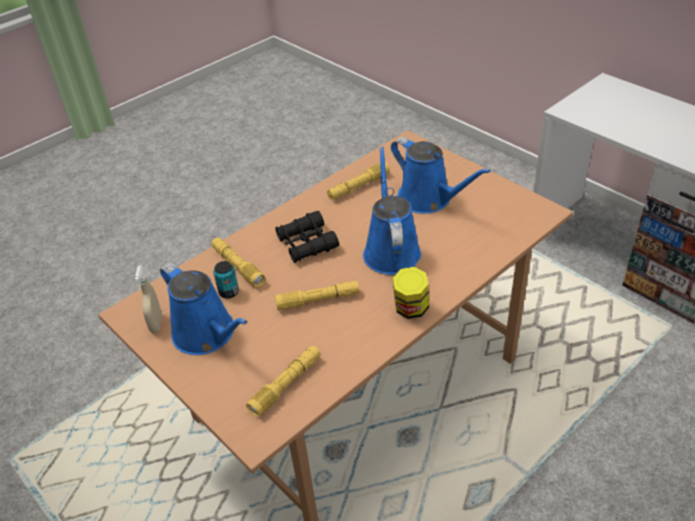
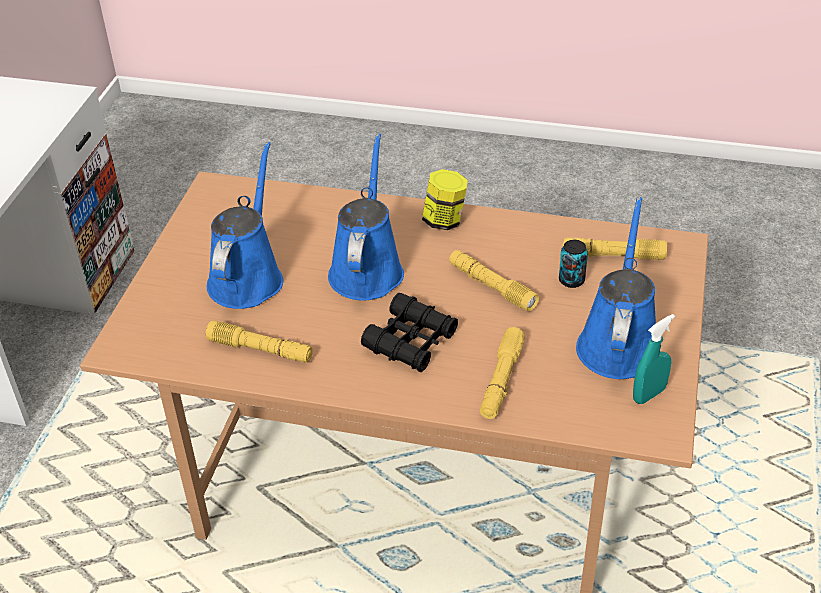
camera: 125 degrees left, 0 degrees up
beige spray bottle [135,265,162,333] -> turquoise spray bottle [633,314,675,404]
can [214,261,239,299] -> can moved to [559,240,588,288]
blue watering can [363,147,421,275] -> blue watering can turned 135 degrees clockwise [328,133,404,301]

